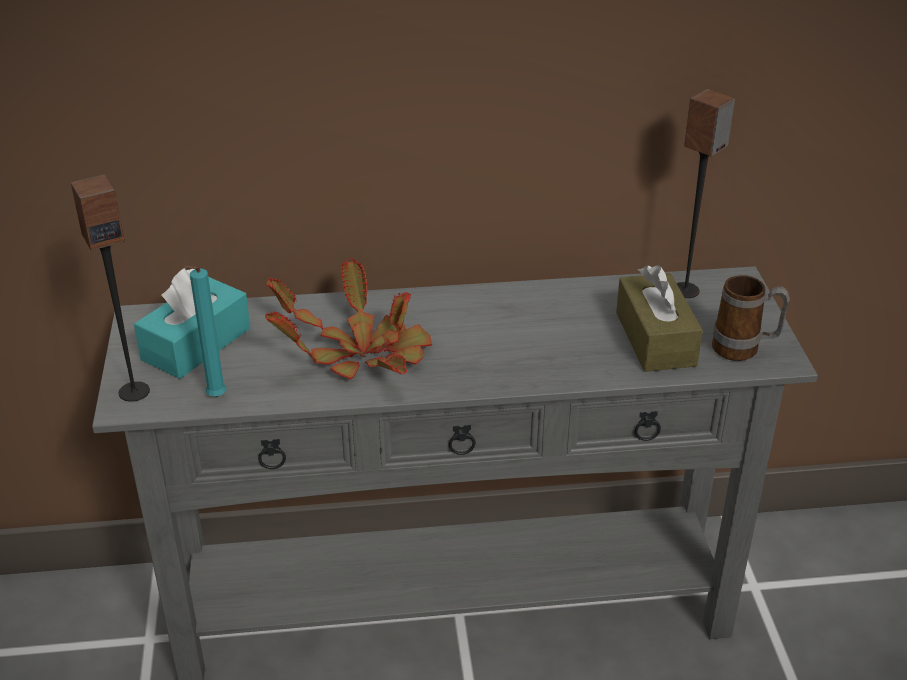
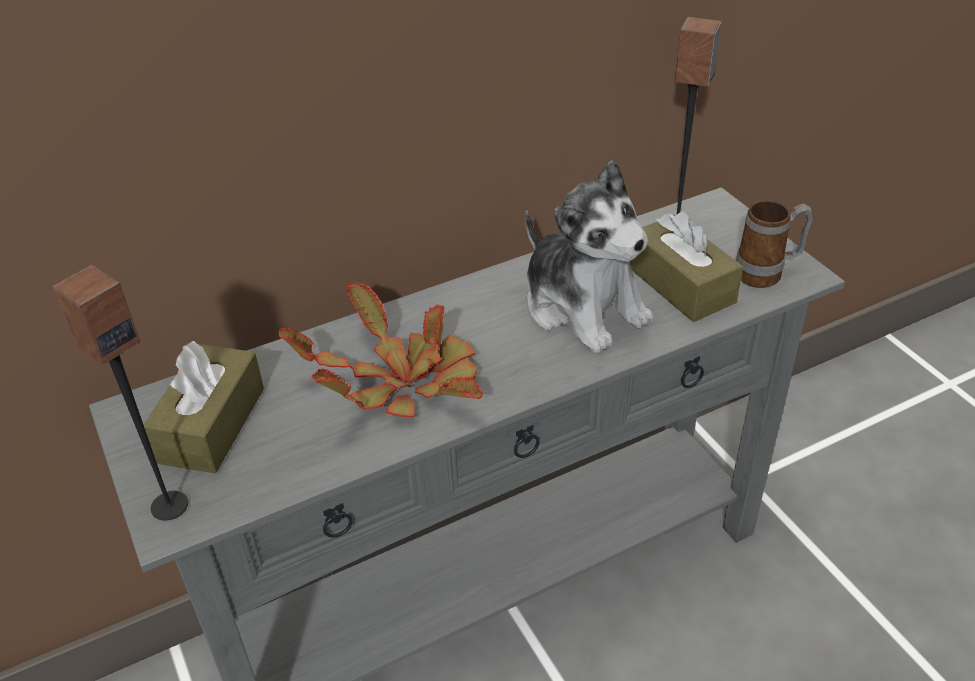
camera: 20 degrees left, 5 degrees up
turquoise tissue box [134,268,250,379] -> brown tissue box [144,341,264,473]
turquoise candle [184,266,226,397] -> none
none -> plush toy [525,160,654,353]

